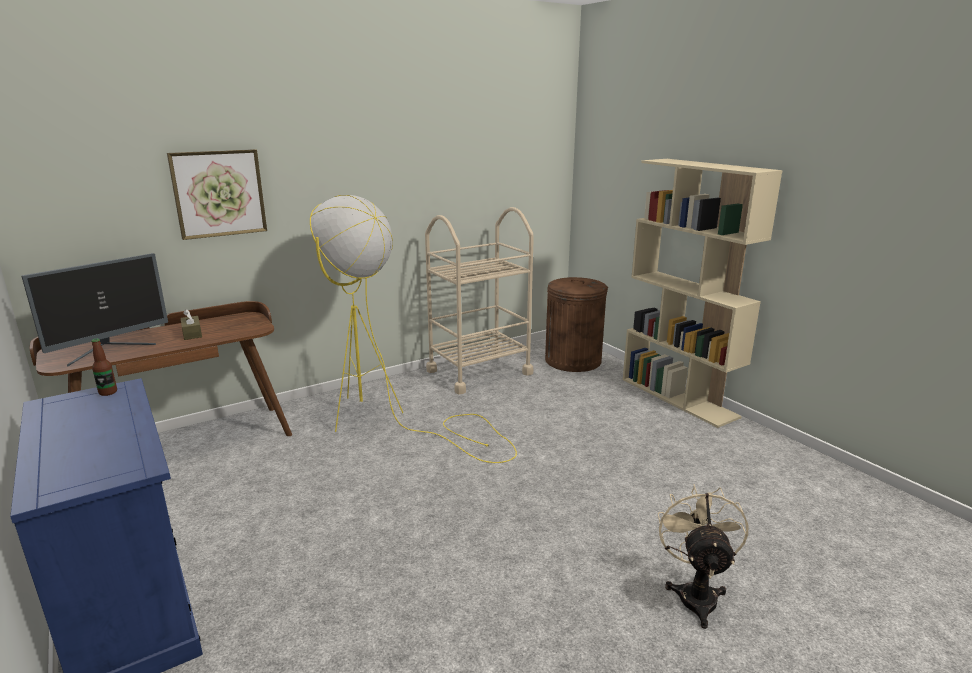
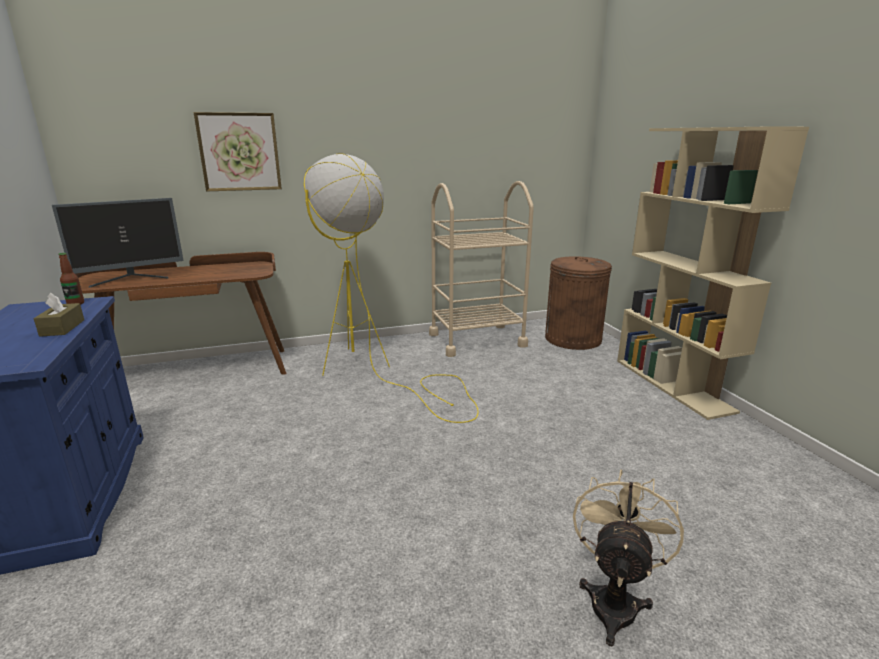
camera: 15 degrees right, 0 degrees up
brown tissue box [181,309,202,340] -> brown tissue box moved to [34,293,84,337]

